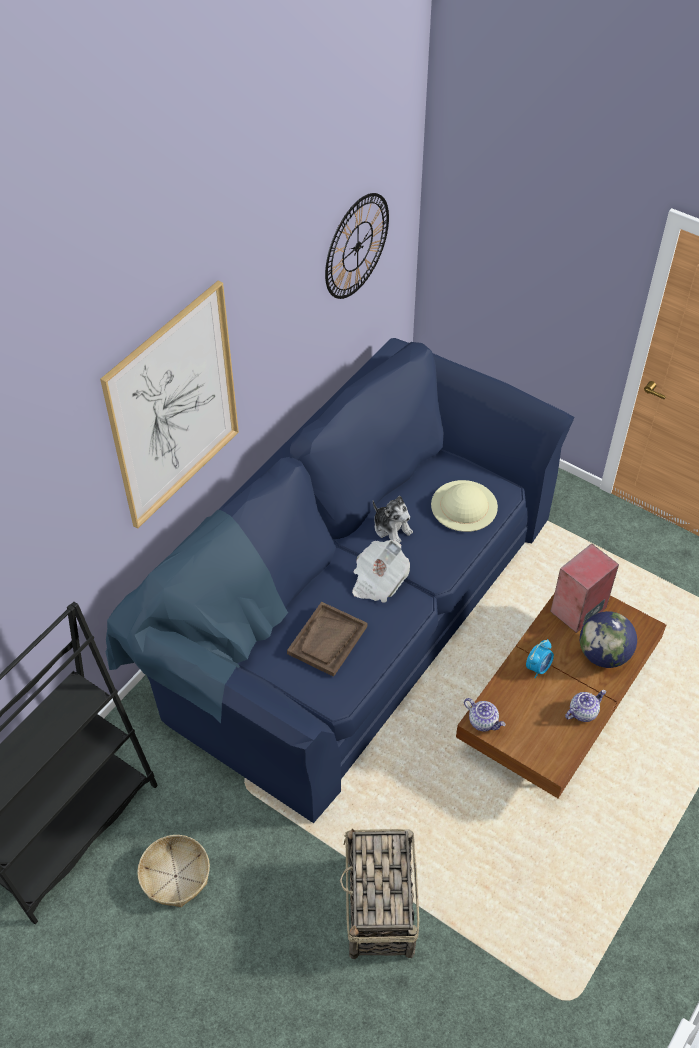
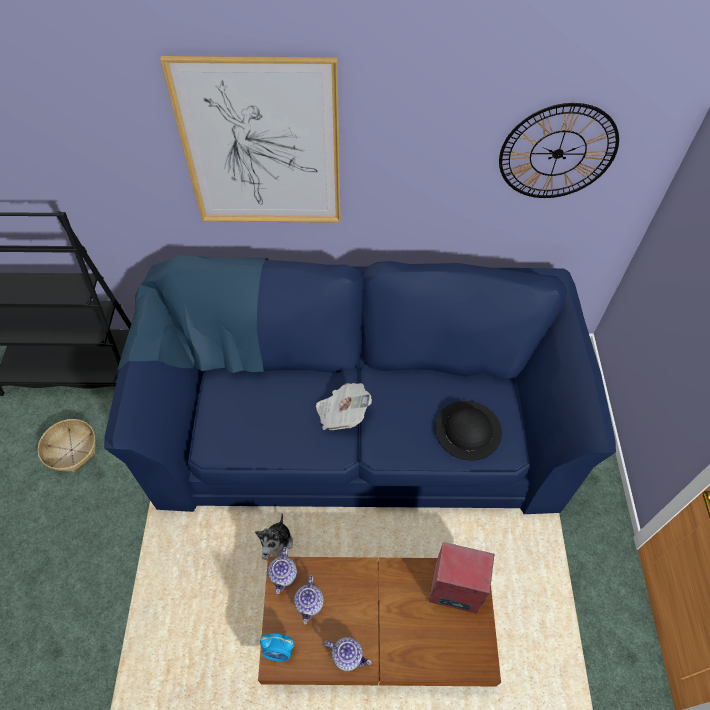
camera: 55 degrees right, 5 degrees up
brown tray [287,602,367,677] -> none
basket [340,828,419,959] -> none
plush toy [373,496,413,543] -> plush toy moved to [255,513,293,560]
beige hat [431,480,498,532] -> black hat [435,401,502,461]
alarm clock [526,639,554,678] -> alarm clock moved to [260,634,294,661]
globe [580,611,637,668] -> none
none -> teapot [294,574,324,624]

